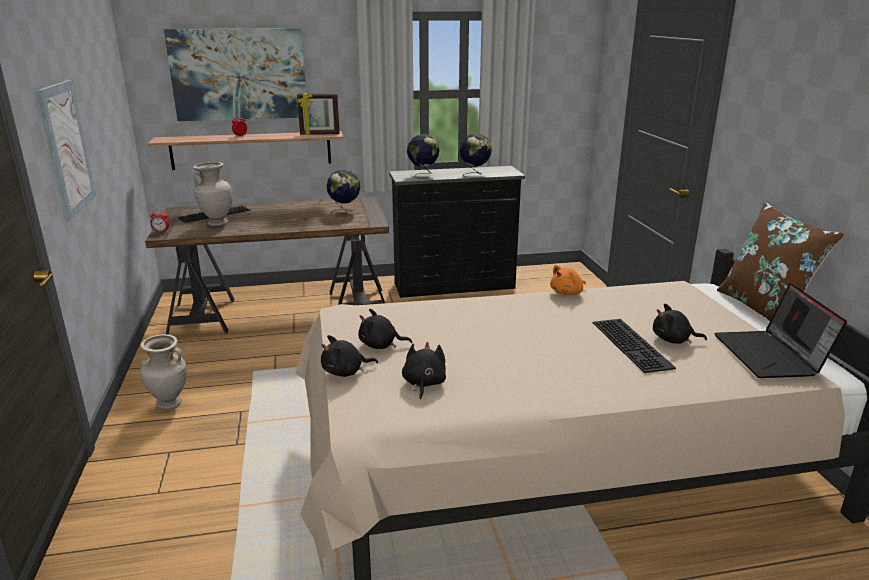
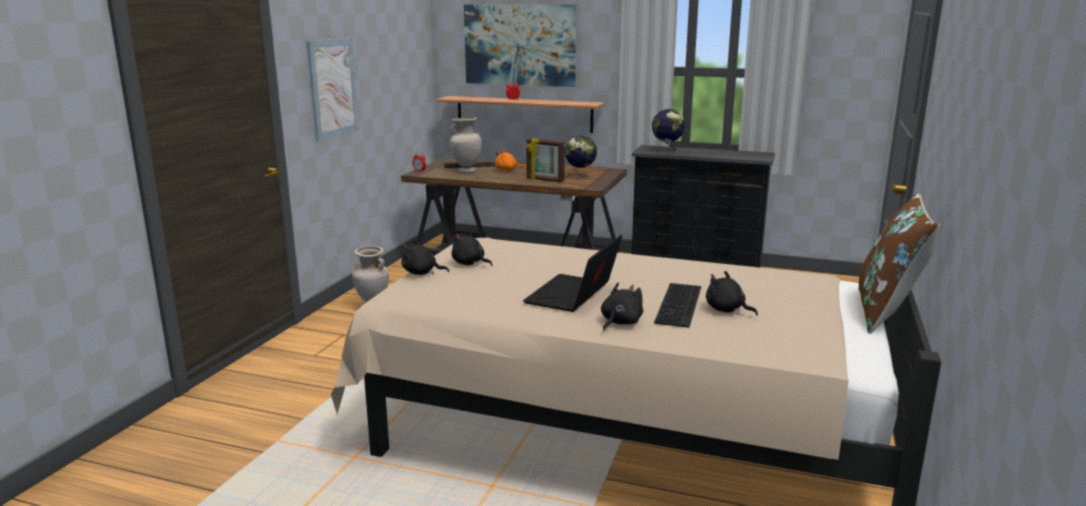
camera: 30 degrees right, 5 degrees down
picture frame [297,93,340,135] -> picture frame moved to [526,138,565,182]
black plush toy [402,342,446,400] -> black plush toy moved to [601,283,643,331]
globe [460,133,492,177] -> none
orange plush toy [550,265,586,295] -> orange plush toy moved to [495,150,526,171]
laptop [714,283,847,378] -> laptop moved to [523,235,622,312]

